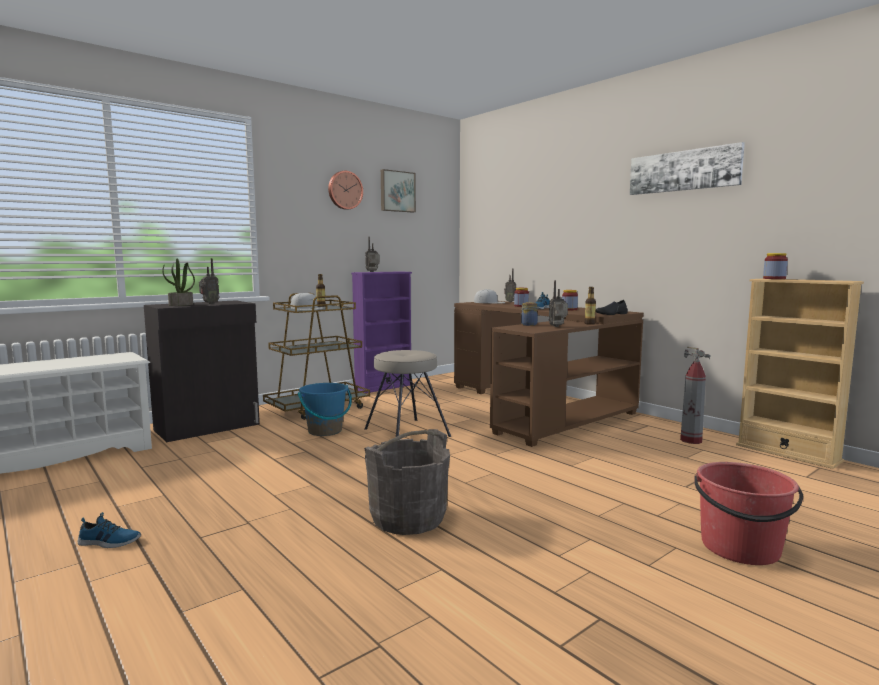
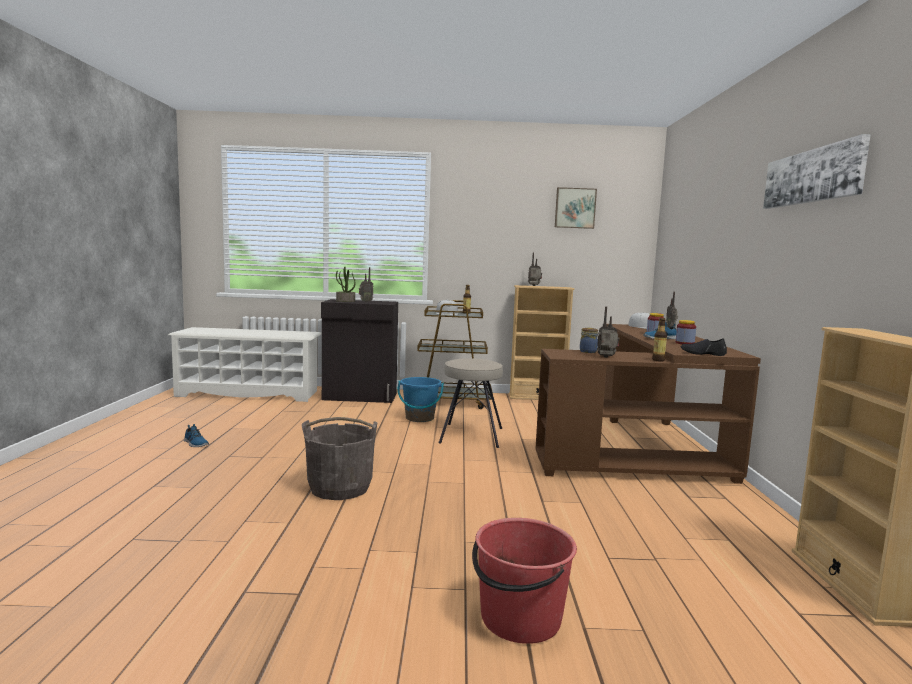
camera: 40 degrees right, 0 degrees up
wall clock [328,171,363,210] -> none
purple bookcase [351,271,412,393] -> beige bookcase [509,285,575,400]
fire extinguisher [680,346,711,444] -> none
jar [763,253,788,279] -> none

